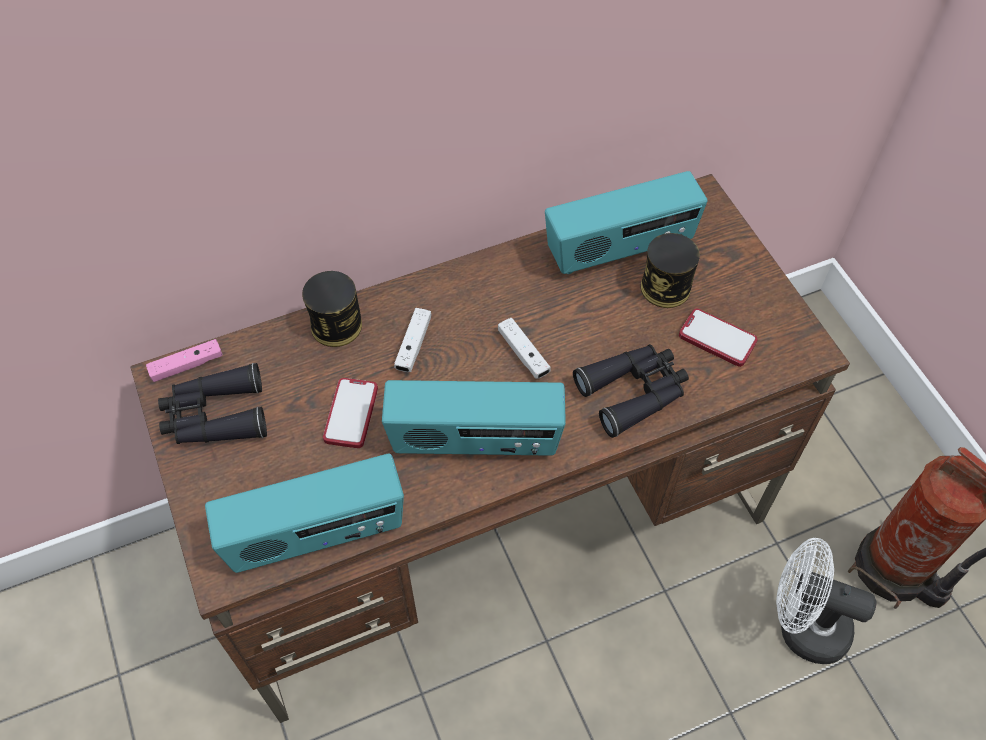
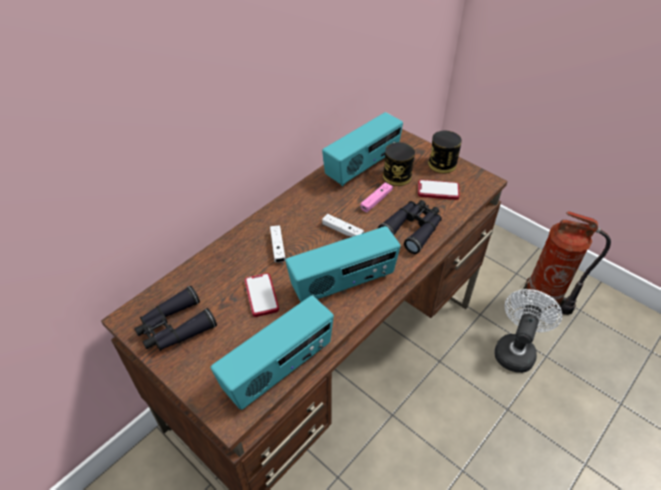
camera: 25 degrees left, 10 degrees down
pink game controller [146,339,222,382] -> pink game controller moved to [360,182,393,212]
can [302,271,362,347] -> can moved to [428,131,462,173]
white fan [776,538,877,664] -> white fan turned 120 degrees clockwise [494,289,562,373]

